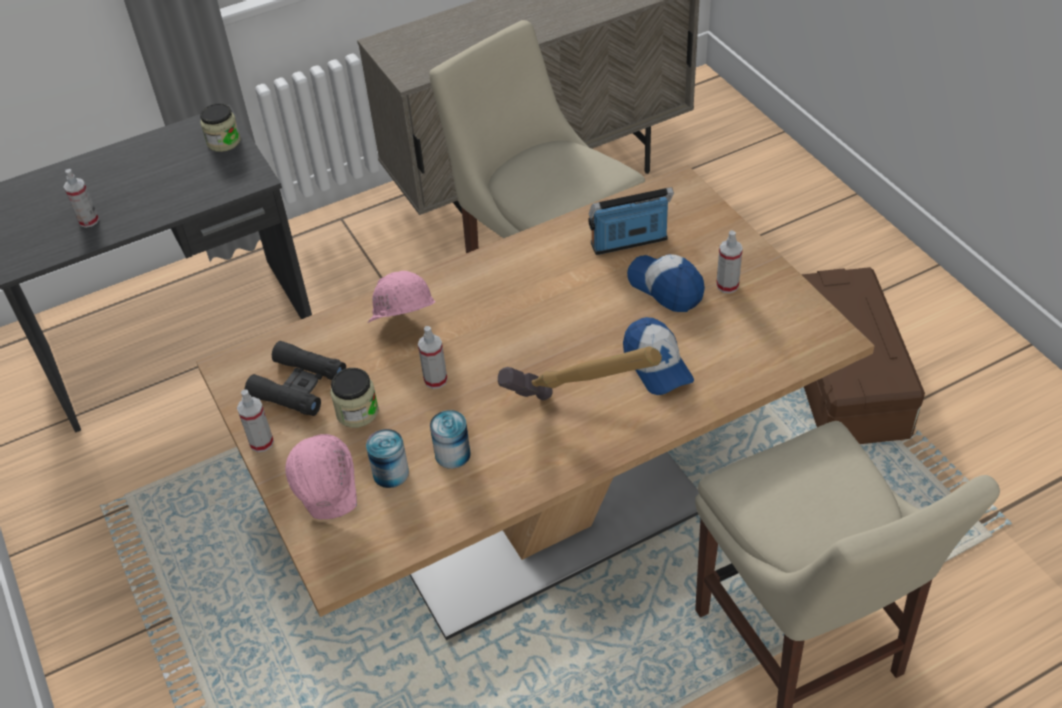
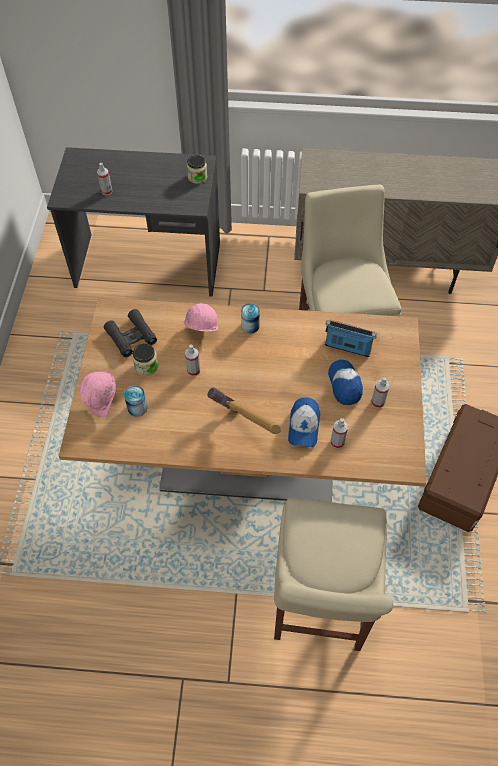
camera: 30 degrees right, 10 degrees up
spray bottle [237,389,274,452] -> spray bottle moved to [331,418,348,449]
can [430,410,471,469] -> can moved to [241,303,260,333]

